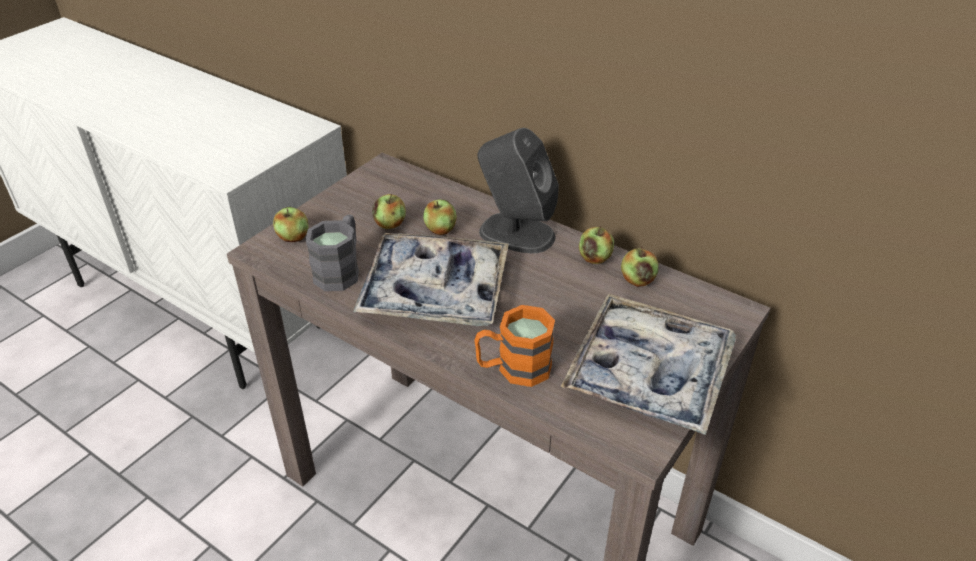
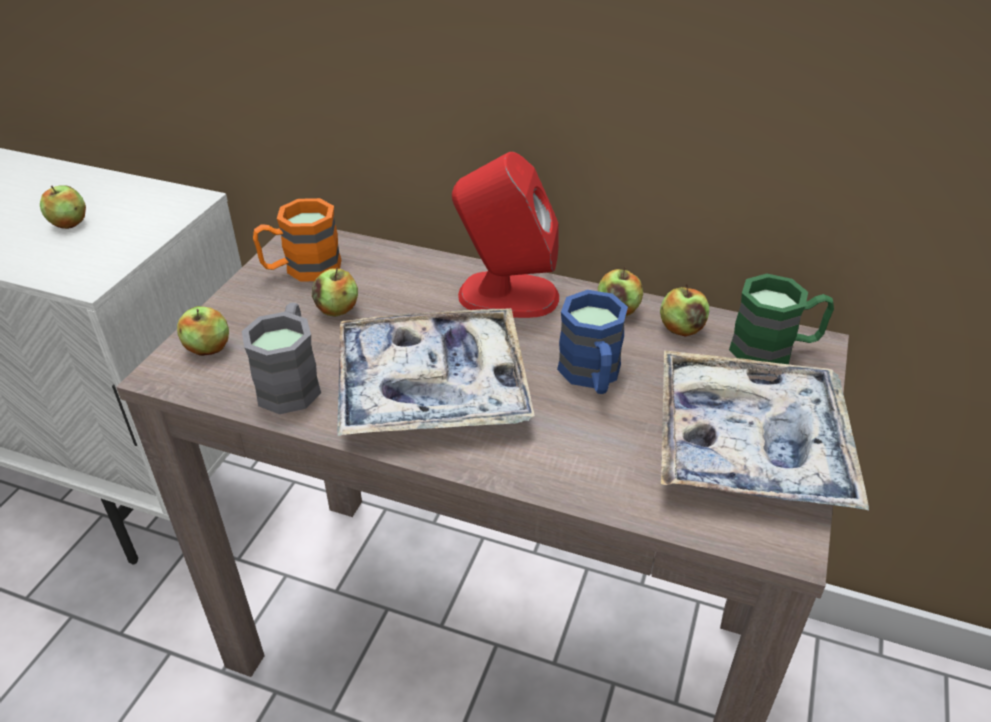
camera: 15 degrees left, 0 degrees up
apple [423,199,457,235] -> apple moved to [40,185,86,229]
orange mug [475,305,555,387] -> orange mug moved to [253,198,341,282]
grey speaker [478,128,559,253] -> red speaker [452,152,559,318]
none -> blue mug [557,290,628,394]
none -> green mug [729,274,834,370]

